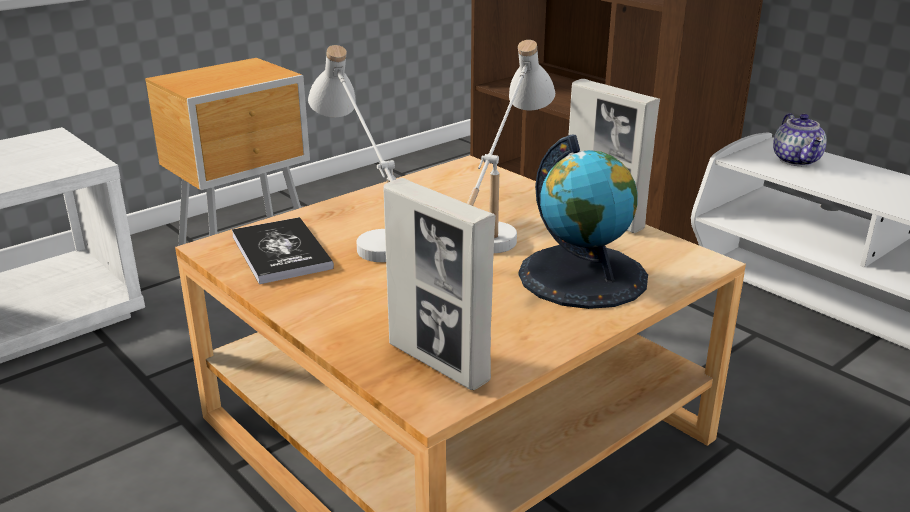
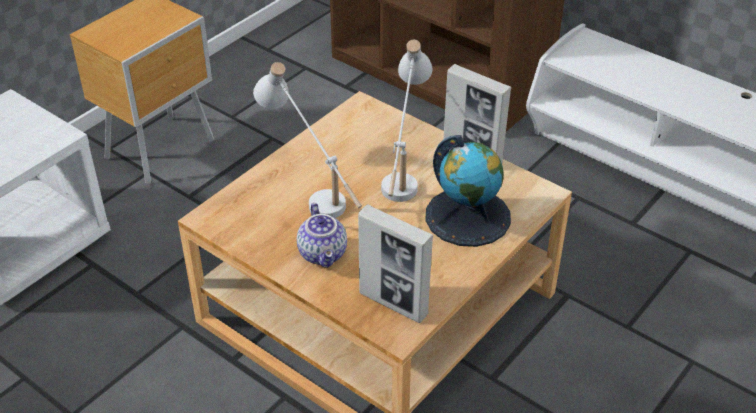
camera: 10 degrees left, 15 degrees up
book [232,217,334,284] -> none
teapot [773,113,827,166] -> teapot moved to [297,203,347,268]

